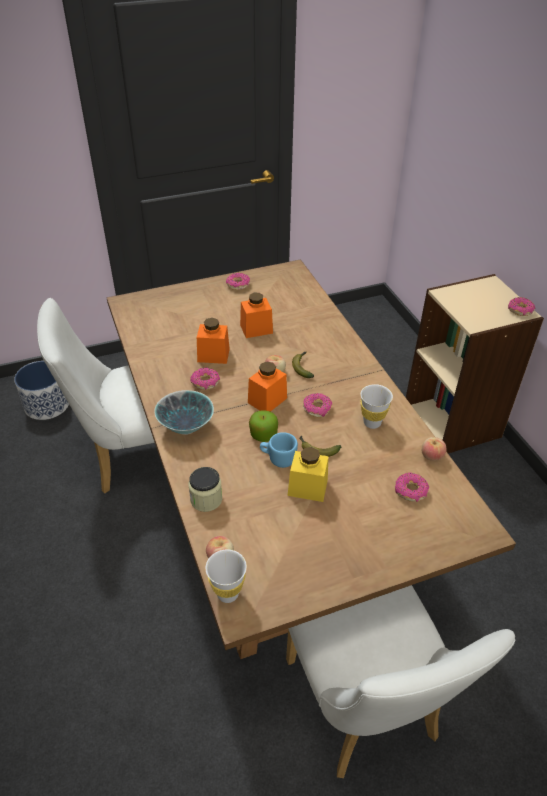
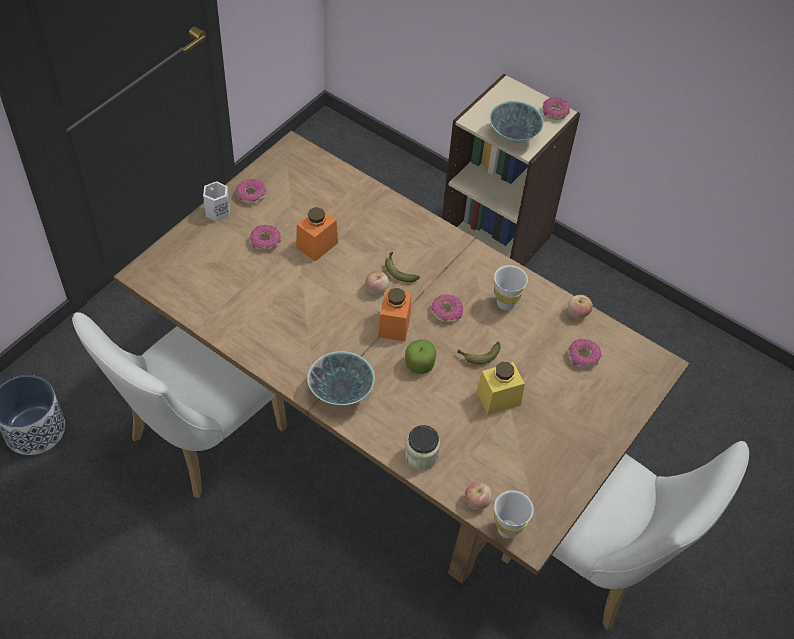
camera: 35 degrees left, 10 degrees up
donut [191,367,220,390] -> donut moved to [250,225,281,251]
orange jar [197,318,230,364] -> none
blue mug [260,432,298,468] -> none
none -> white mug [203,181,230,222]
none -> bowl [489,101,544,143]

